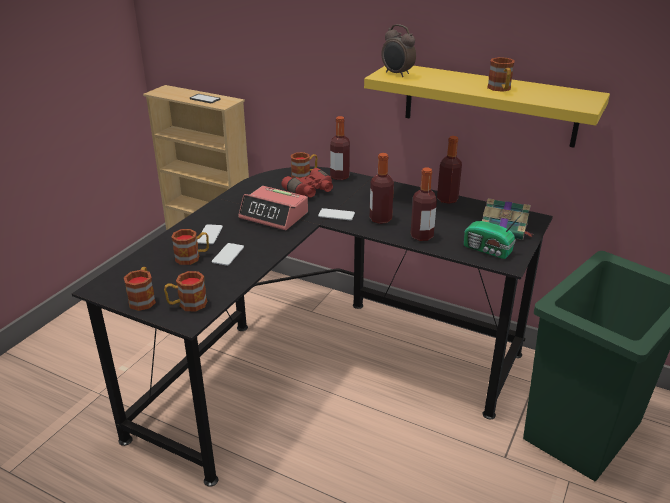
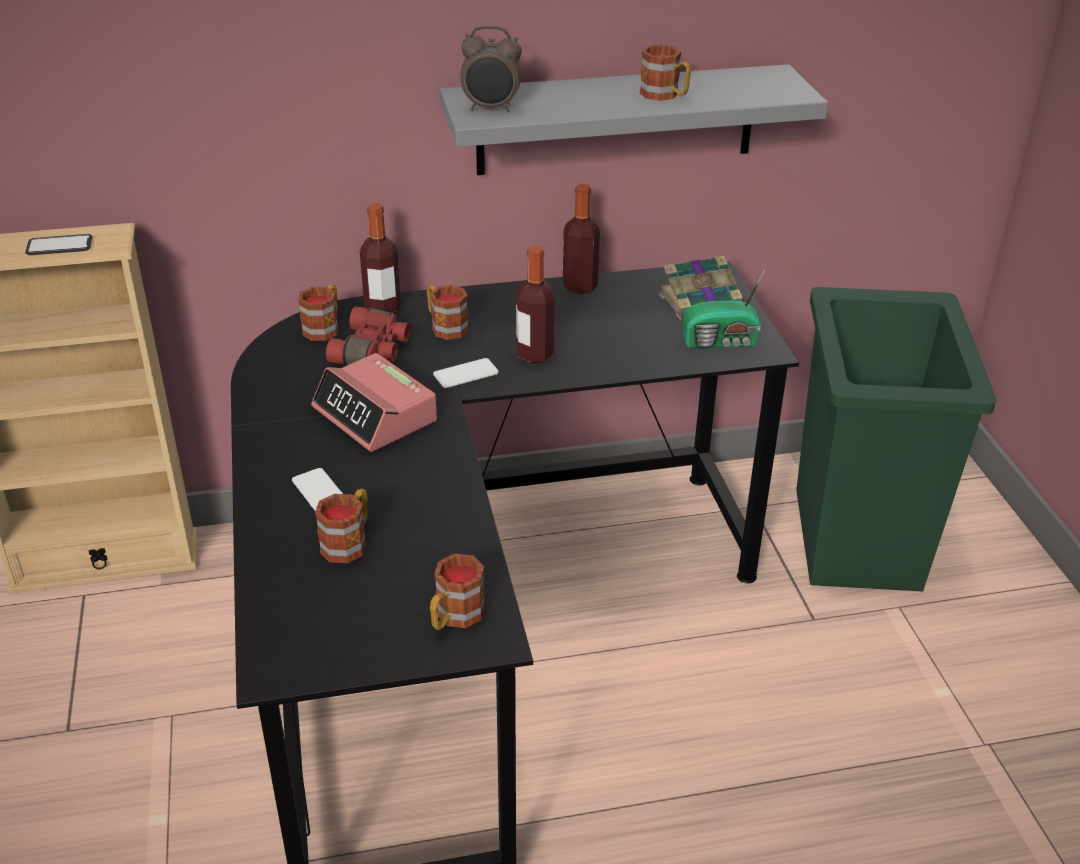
camera: 40 degrees left, 5 degrees up
mug [124,267,156,311] -> mug moved to [427,285,469,340]
phone [212,243,244,266] -> none
alarm clock [238,186,308,230] -> alarm clock turned 60 degrees clockwise [311,353,437,452]
yellow shelf [364,66,610,148] -> grey shelf [439,64,828,175]
bottle [411,168,437,241] -> none

